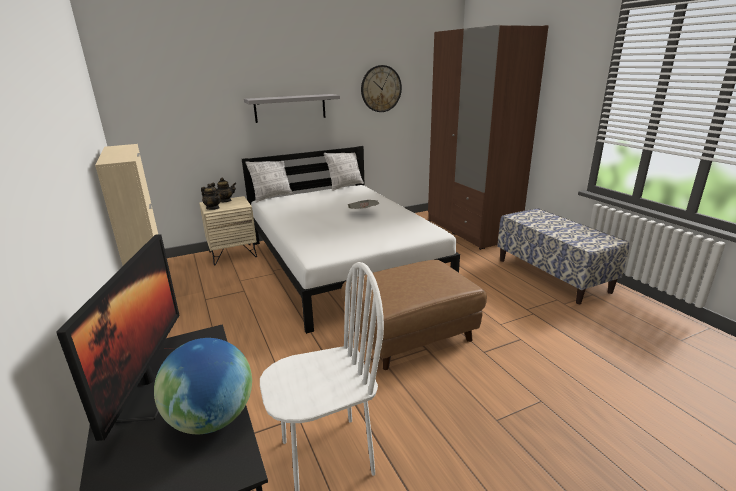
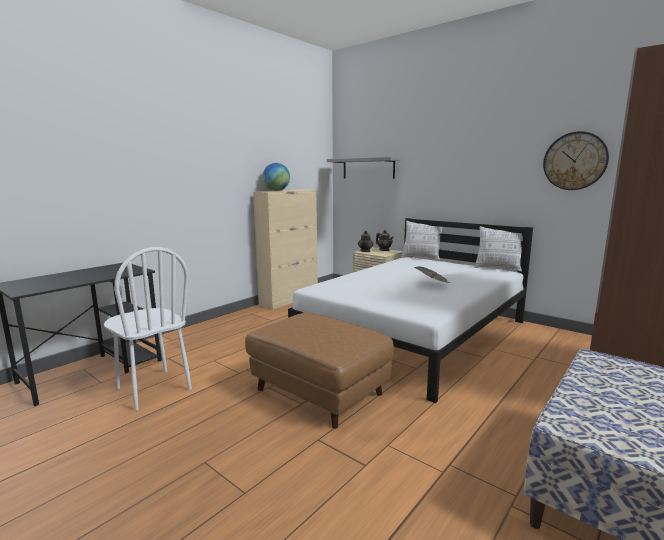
camera: 65 degrees right, 10 degrees down
monitor [56,234,179,441] -> none
globe [154,338,252,434] -> globe moved to [262,163,290,191]
grey shelf [244,94,340,123] -> grey shelf moved to [327,157,402,179]

